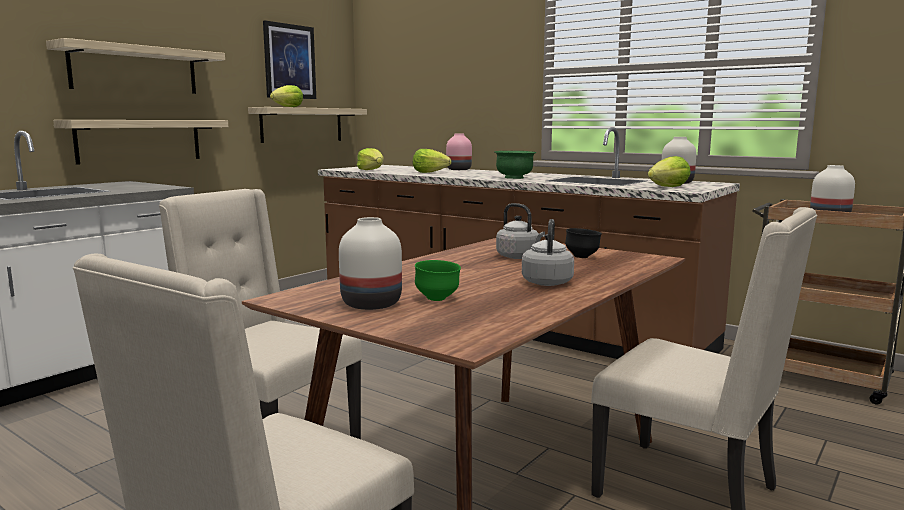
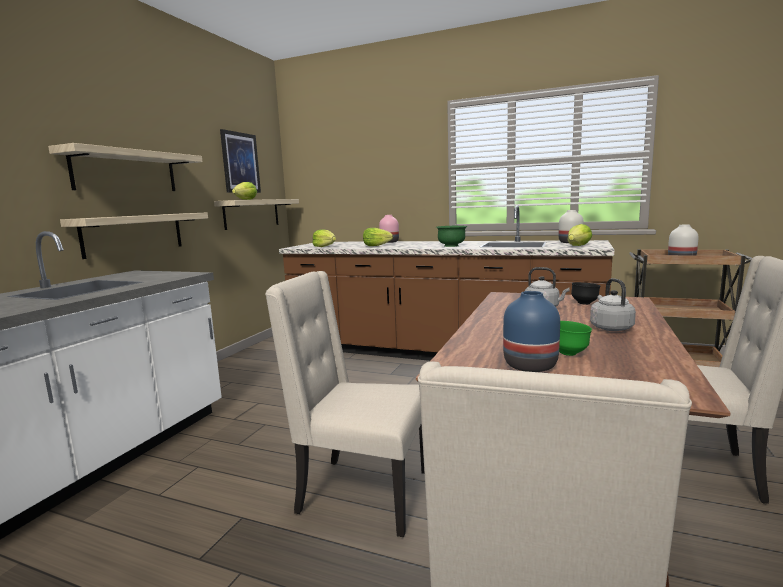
camera: 15 degrees left, 0 degrees up
white vase [339,217,402,310] -> blue vase [503,291,560,372]

